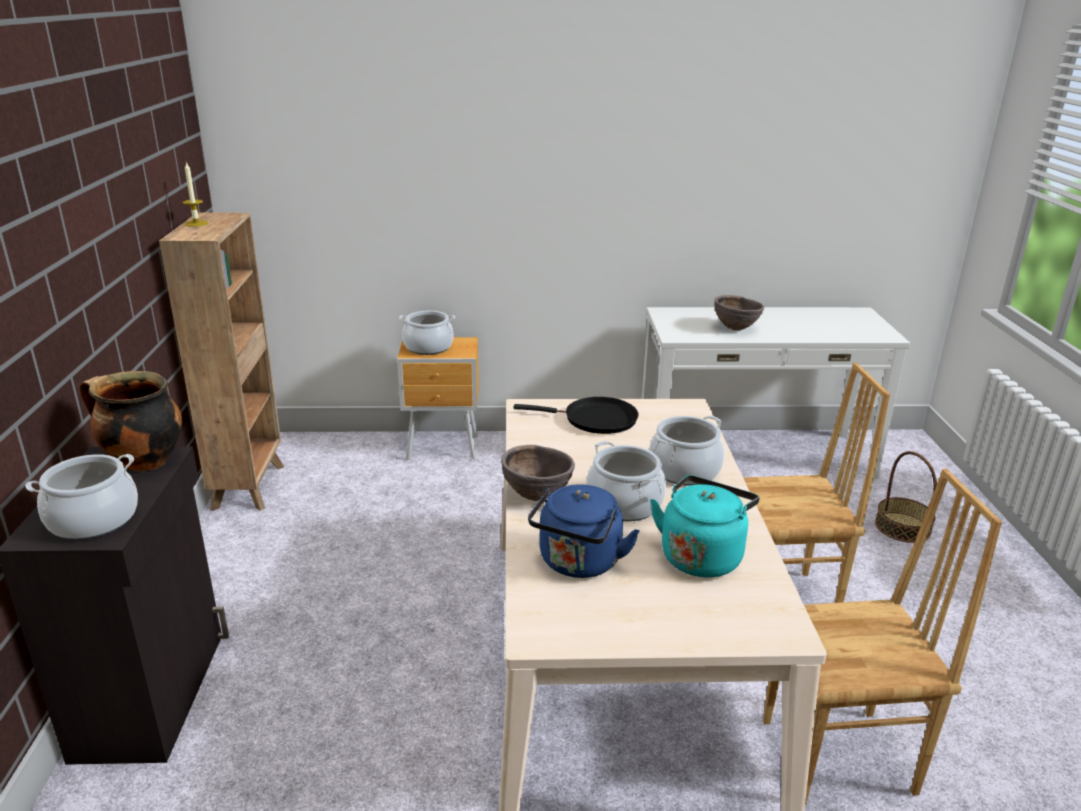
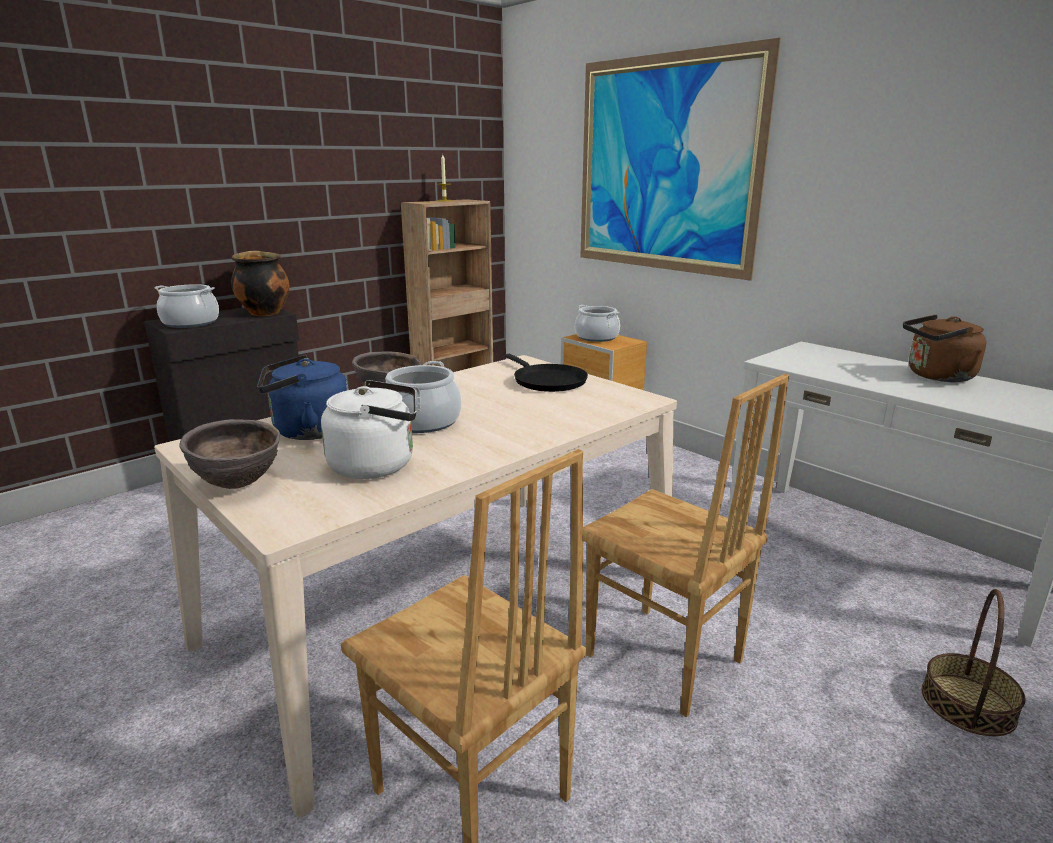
camera: 50 degrees right, 5 degrees down
cooking pot [649,416,725,486] -> none
turquoise kettle [650,475,760,578] -> white kettle [321,380,416,479]
brown bowl [714,295,764,331] -> brown bowl moved to [180,419,280,489]
none -> picture [580,38,781,281]
none -> brown kettle [903,315,986,382]

